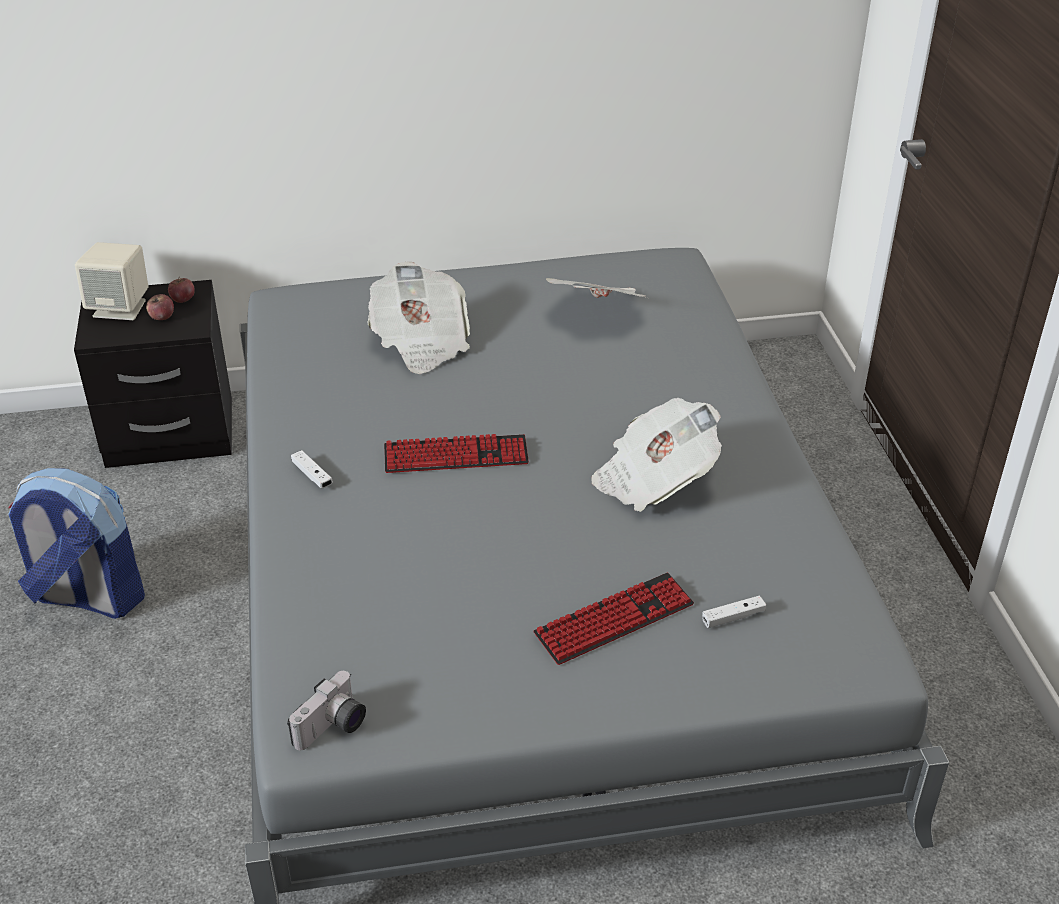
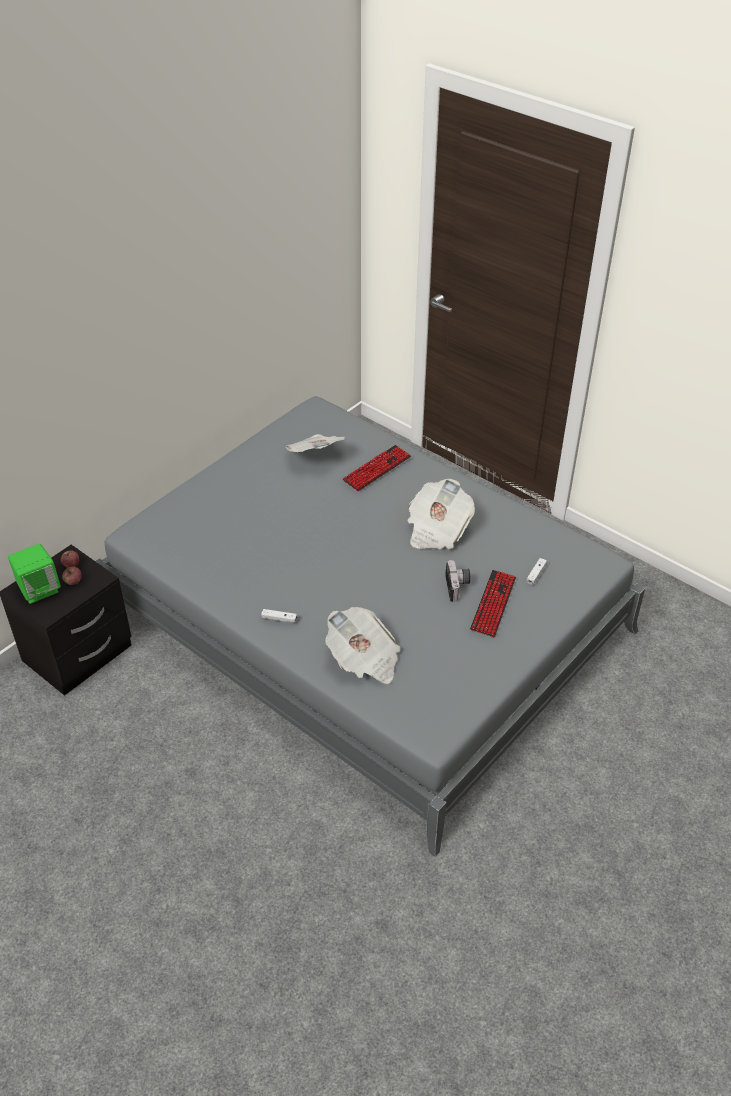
camera: 40 degrees left, 5 degrees up
backpack [8,468,145,619] -> none
beige speaker [75,242,148,320] -> green speaker [8,544,61,604]
camera [287,671,366,751] -> camera moved to [445,560,470,602]
newspaper [367,262,470,374] -> newspaper moved to [325,607,401,684]
keyboard [384,434,529,473] -> keyboard moved to [342,445,411,491]

